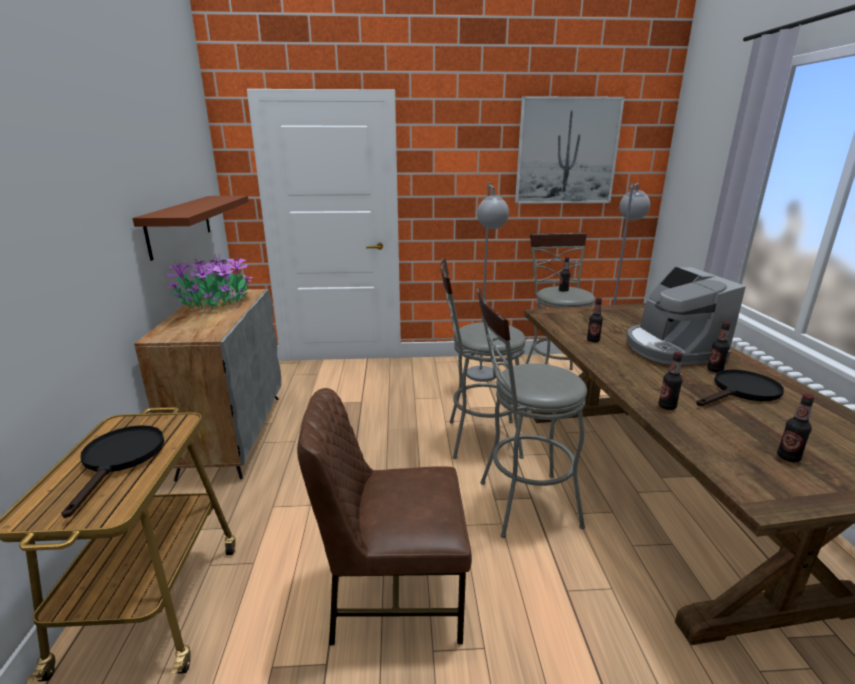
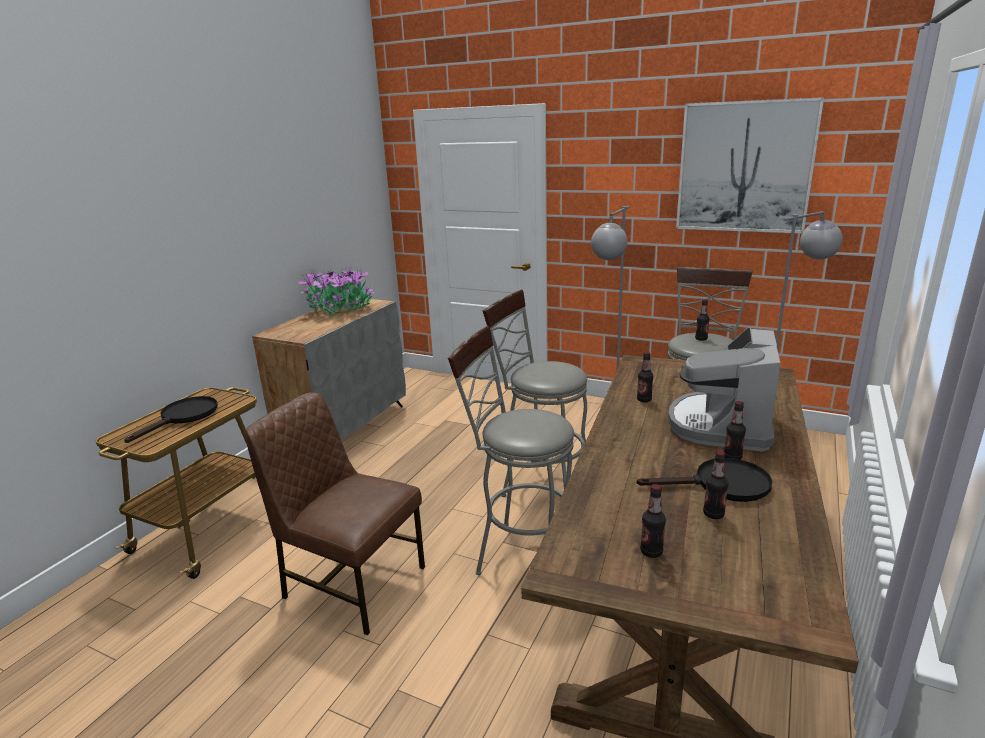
camera: 30 degrees right, 0 degrees up
brown shelf [132,196,249,261] -> none
bottle [658,352,683,410] -> bottle moved to [703,451,729,519]

